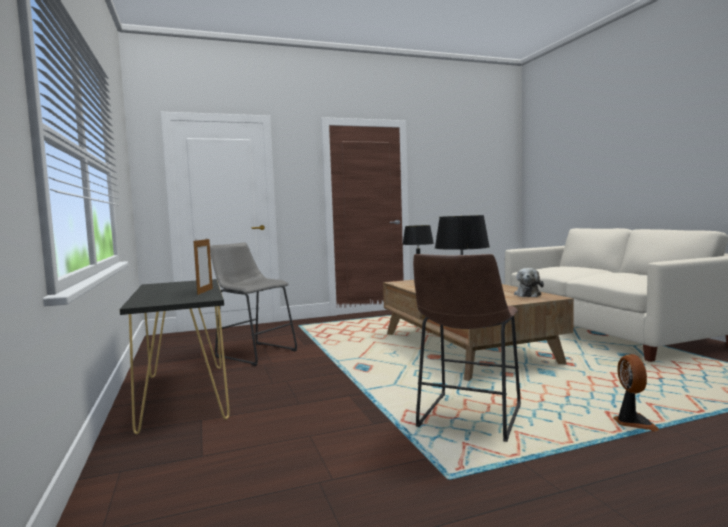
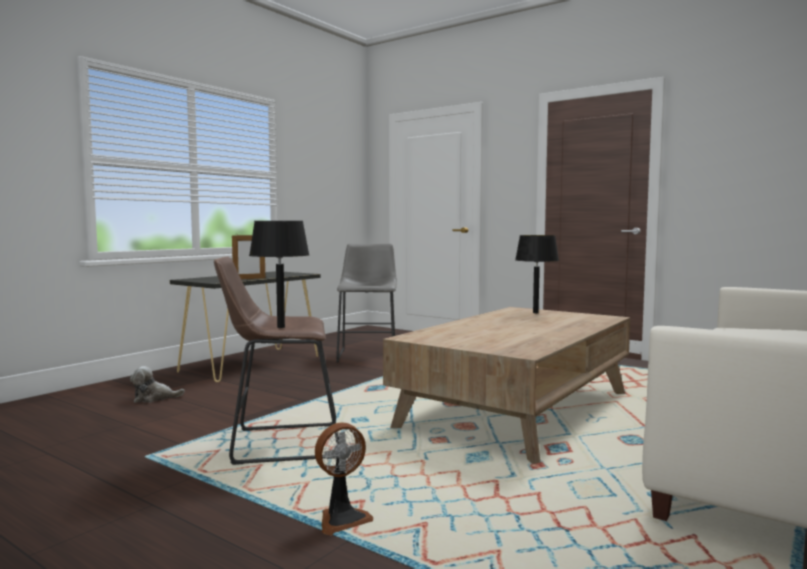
camera: 55 degrees right, 0 degrees up
plush toy [514,268,544,297] -> plush toy moved to [130,366,185,403]

